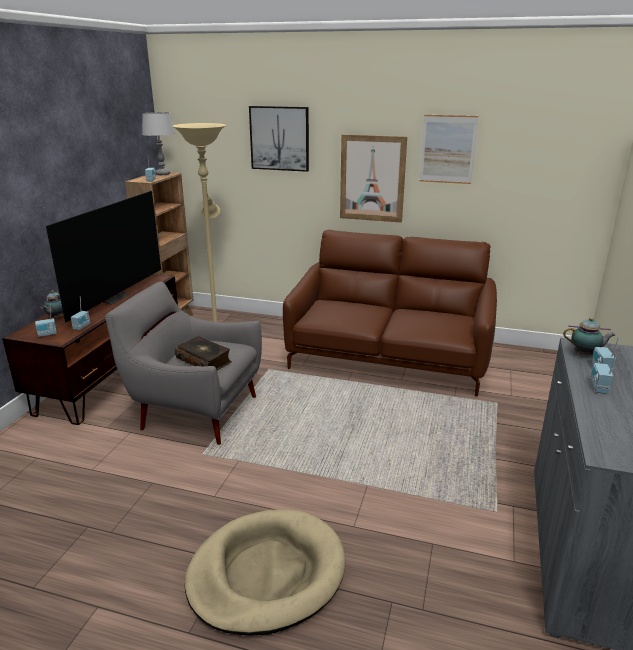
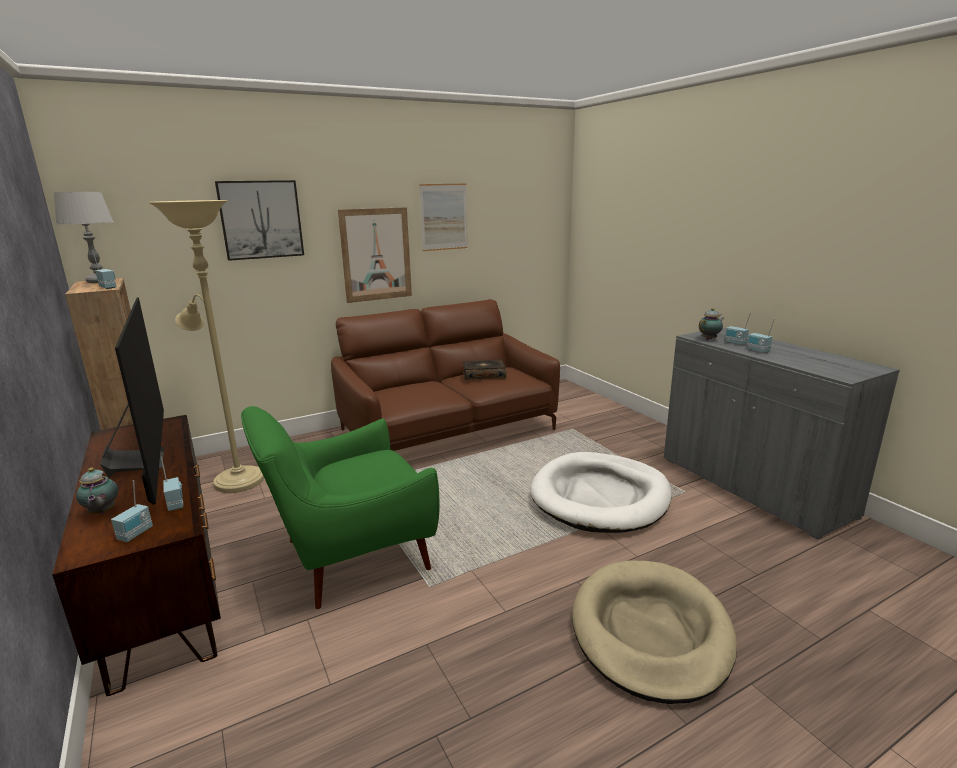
camera: 45 degrees left, 5 degrees down
grey armchair [105,282,262,445] -> green armchair [241,406,440,609]
book [175,336,232,370] -> book moved to [463,359,506,380]
none -> white dog bed [530,452,671,533]

